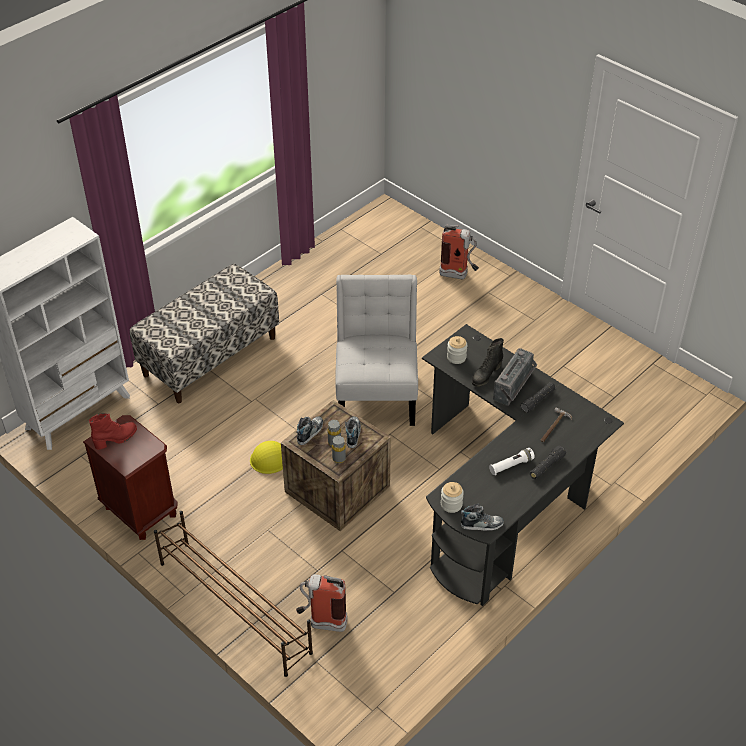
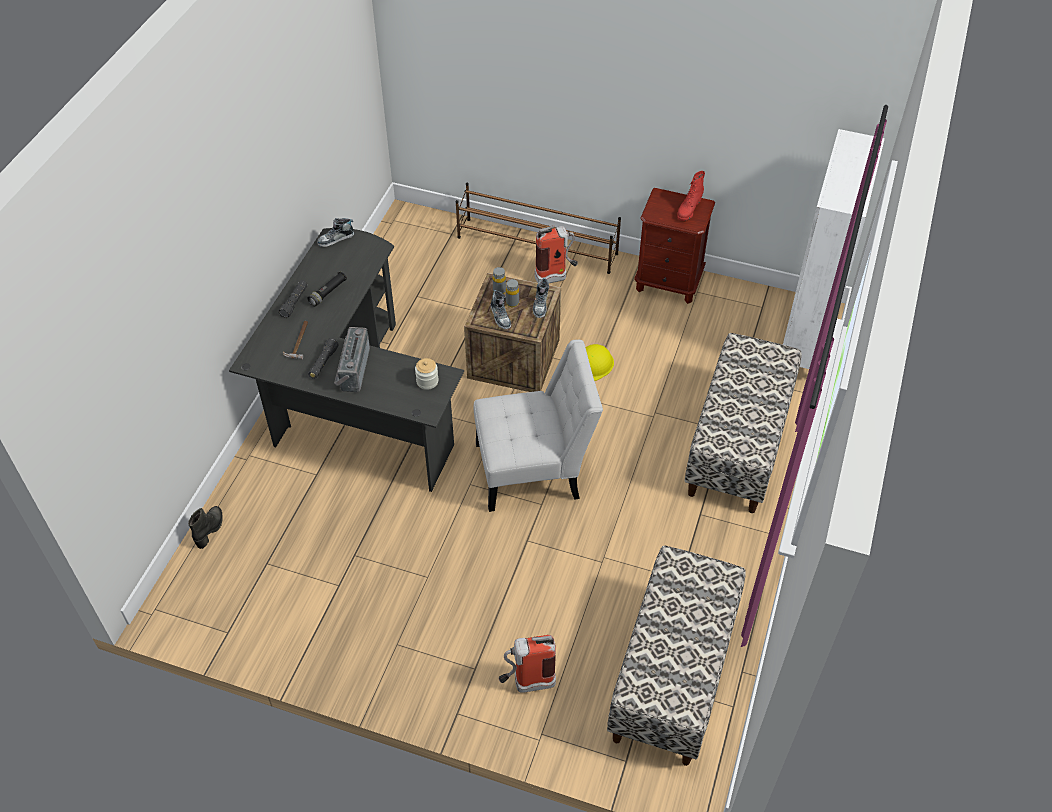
camera: 155 degrees right, 5 degrees up
fire extinguisher [296,574,347,632] -> fire extinguisher moved to [535,225,578,283]
white chair [335,275,418,426] -> white chair turned 75 degrees counterclockwise [474,340,603,512]
jar [441,482,464,513] -> none
black boot [472,338,504,387] -> black boot moved to [188,506,223,549]
white flashlight [489,448,535,475] -> black flashlight [307,272,347,306]
none -> bench [607,546,746,766]

